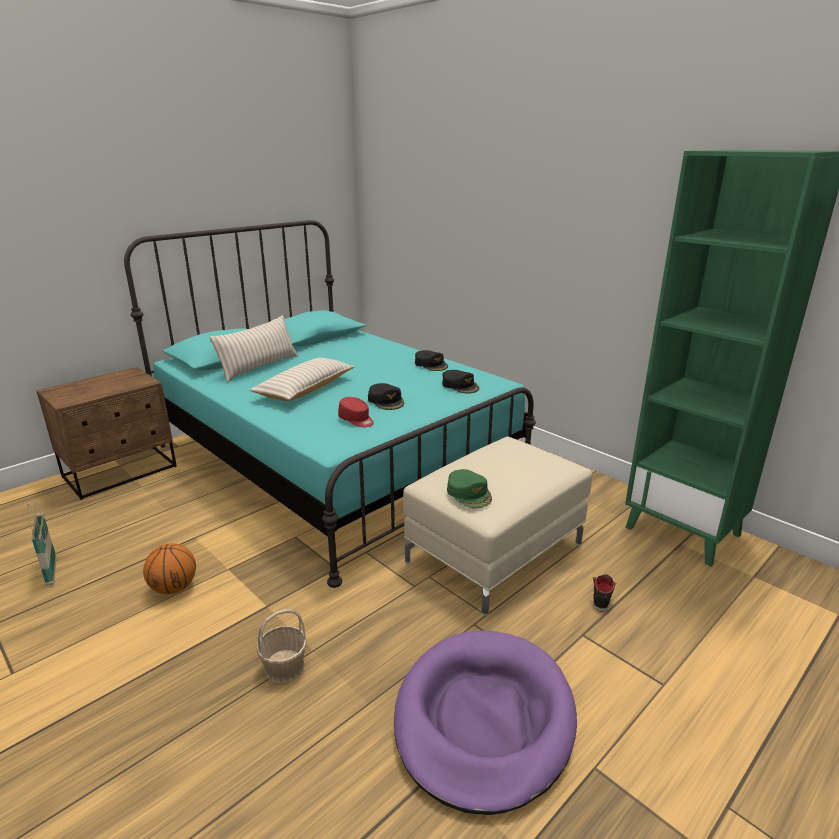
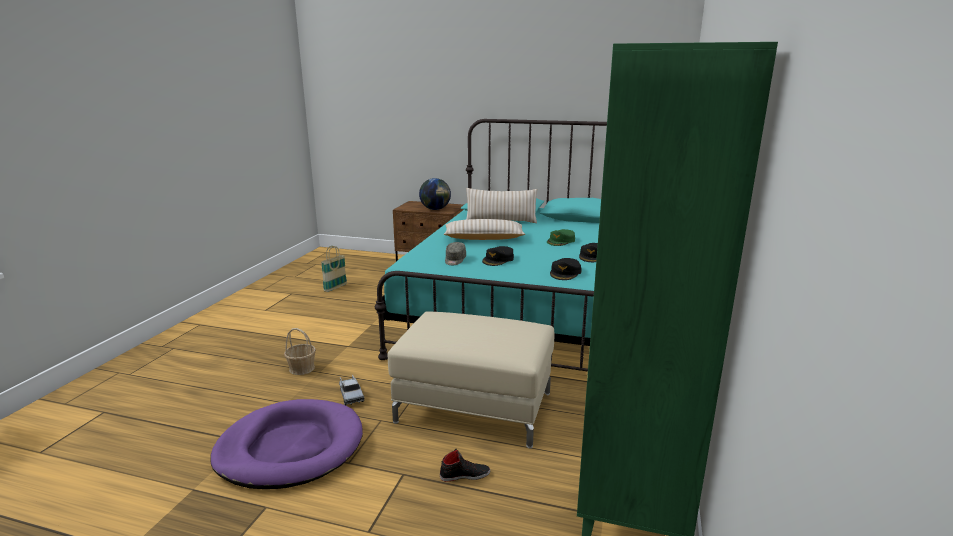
camera: 60 degrees right, 5 degrees down
basketball [143,543,196,594] -> none
red cap [338,397,374,427] -> grey cap [445,242,466,265]
green cap [447,469,492,508] -> green cap moved to [547,229,575,246]
none -> toy truck [339,374,364,406]
none -> globe [419,178,451,210]

